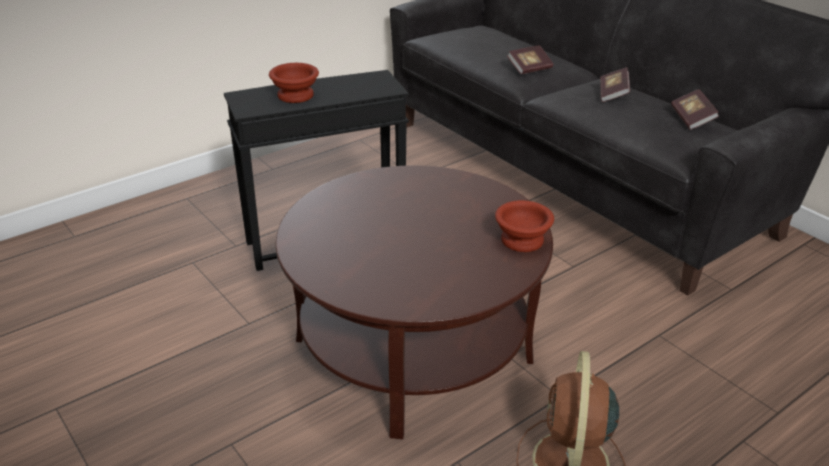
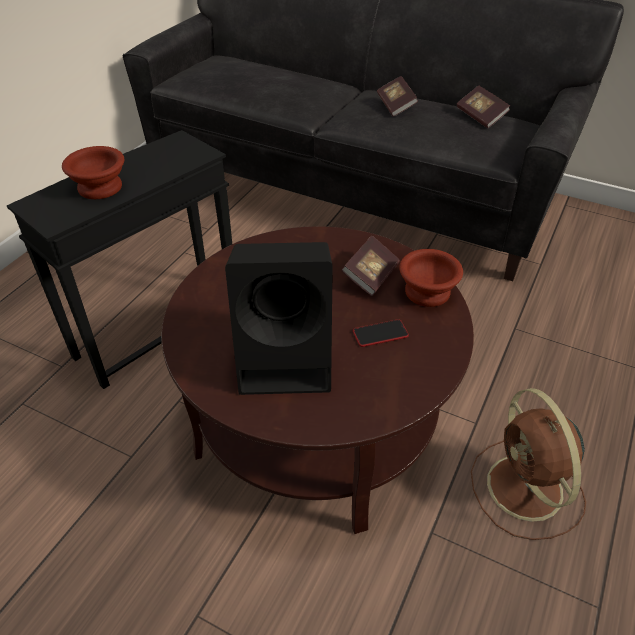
camera: 25 degrees left, 10 degrees up
book [507,45,553,75] -> book moved to [341,236,400,296]
none -> black speaker [225,242,333,395]
none -> phone [353,319,409,347]

